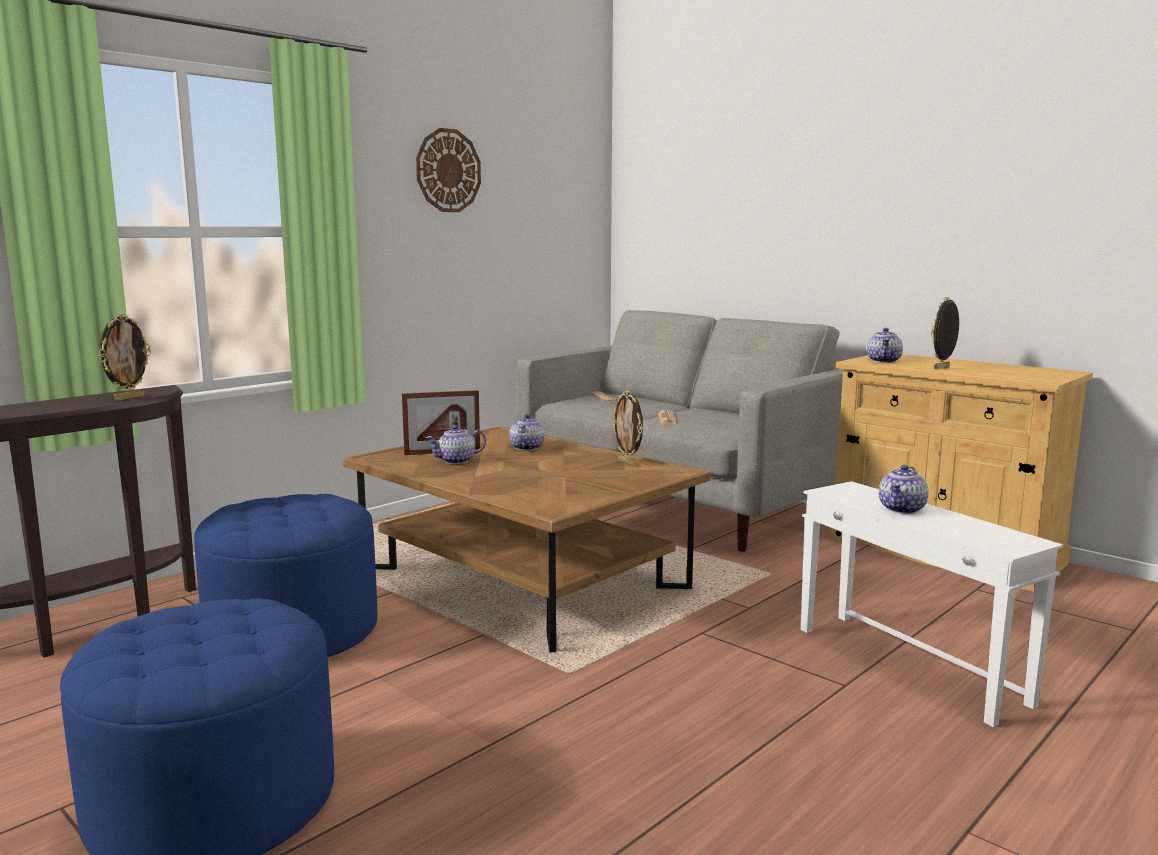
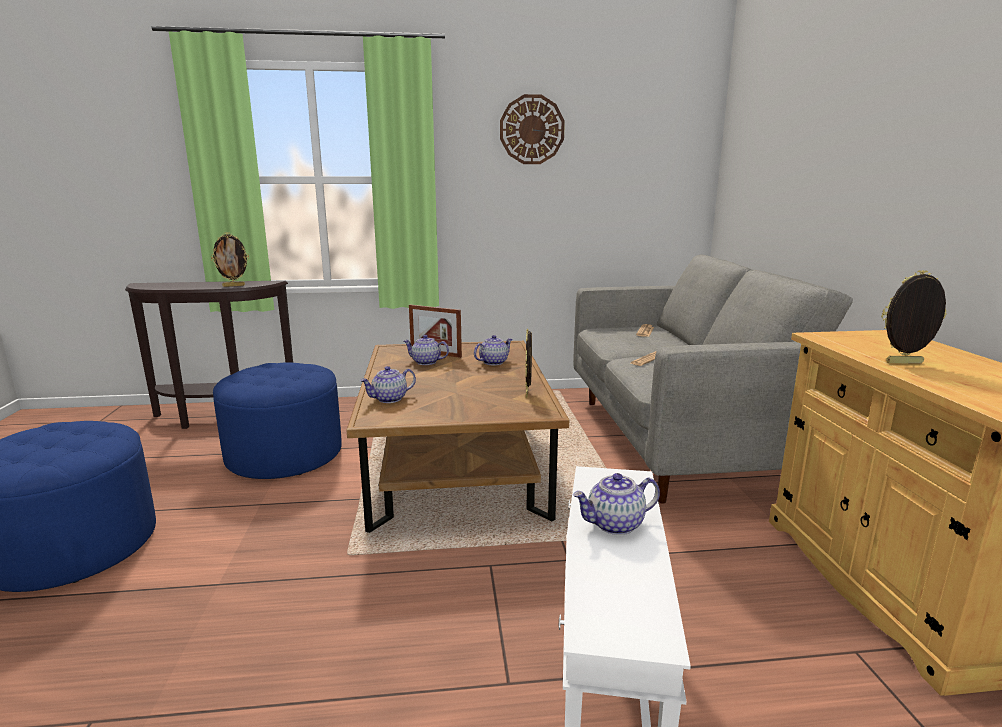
camera: 40 degrees right, 5 degrees up
teapot [867,328,903,363] -> teapot moved to [360,366,416,403]

